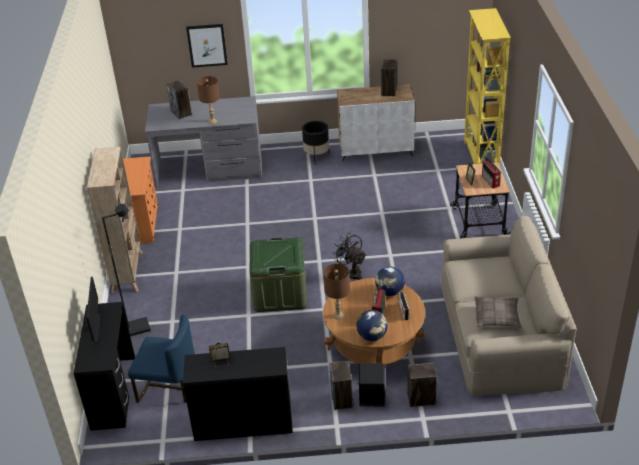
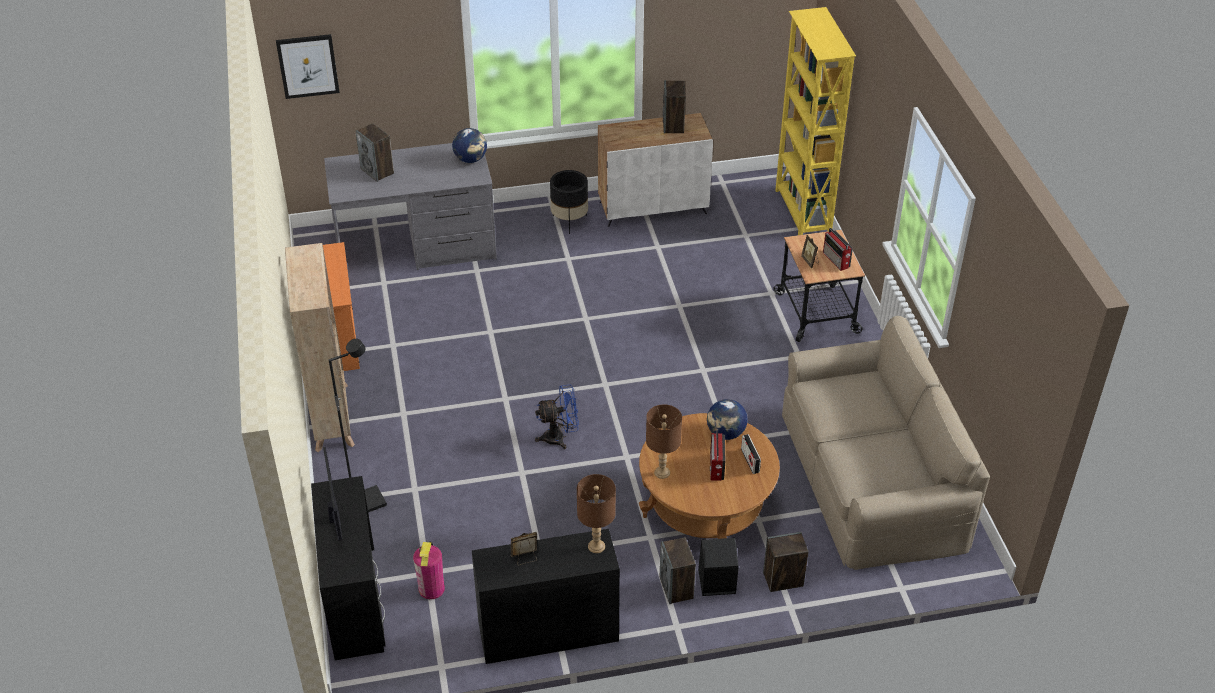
camera: 10 degrees left, 5 degrees up
blue chair [128,315,195,403] -> fire extinguisher [413,542,445,599]
picture [186,24,228,68] -> picture moved to [276,34,340,99]
brown table lamp [197,76,220,124] -> brown table lamp moved to [577,474,616,553]
green storage box [249,238,307,312] -> blue fan [535,385,579,449]
black fan [332,234,367,279] -> none
globe [357,310,388,341] -> globe moved to [452,128,487,163]
pillow [474,296,523,329] -> none

